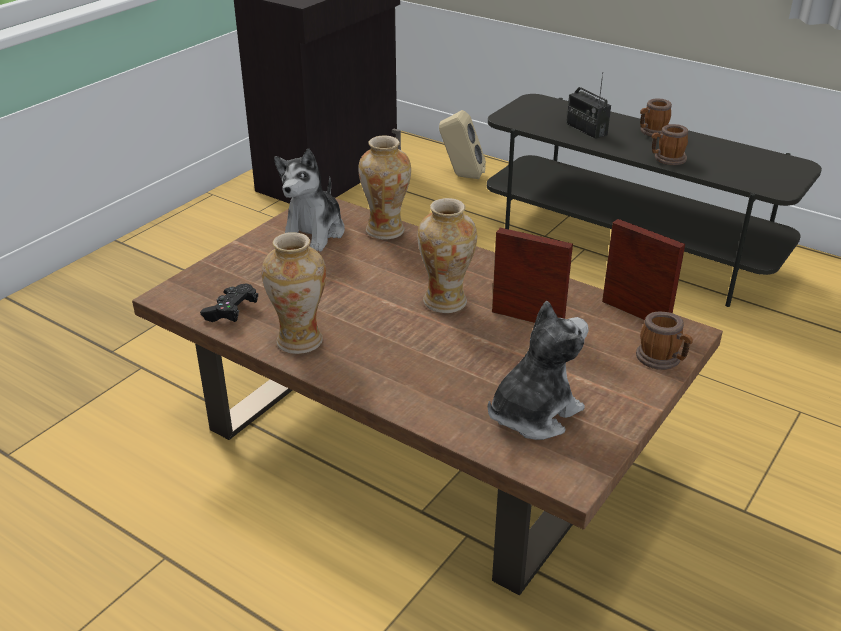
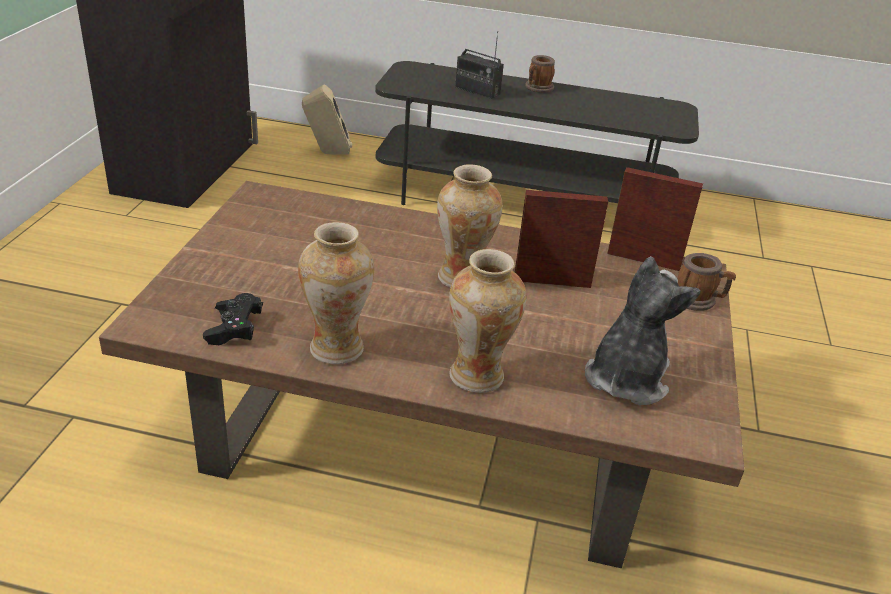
camera: 25 degrees left, 0 degrees up
plush toy [274,149,345,252] -> none
vase [358,136,411,239] -> vase moved to [449,249,526,393]
mug [652,124,688,165] -> none

